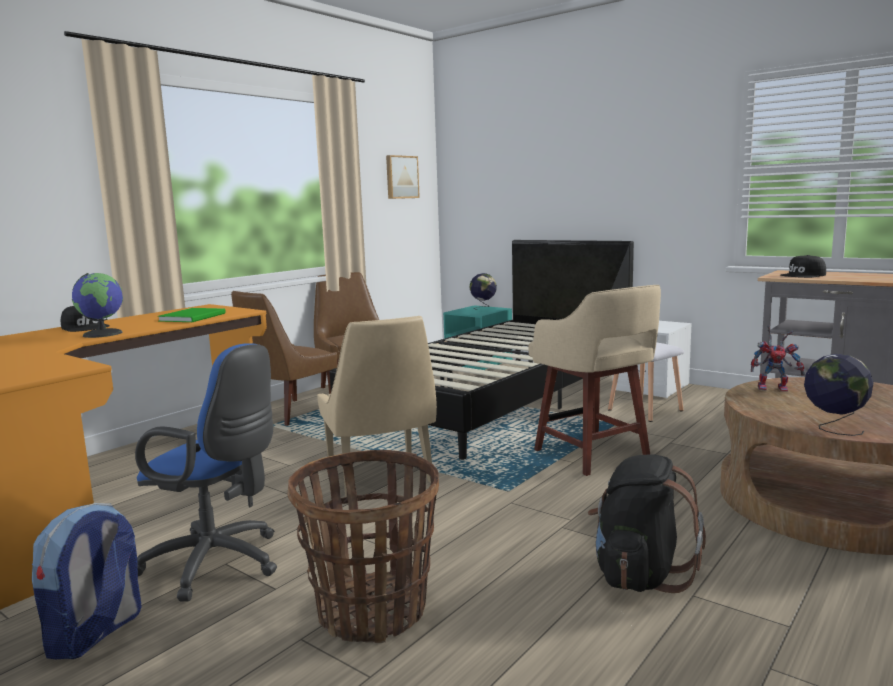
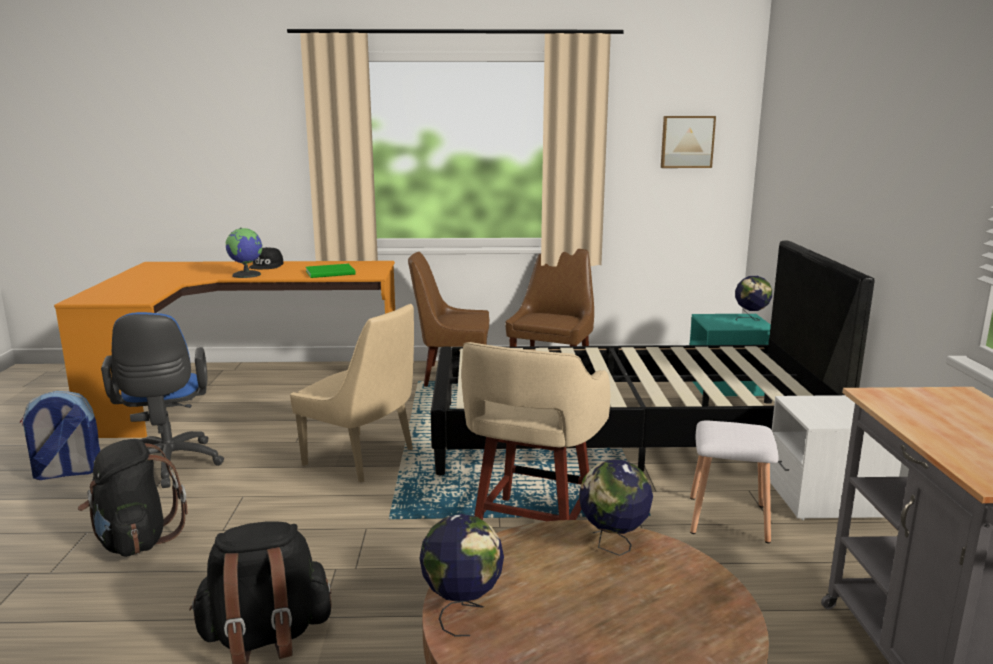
camera: 50 degrees right, 5 degrees up
basket [287,450,439,643] -> black backpack [78,439,188,557]
beige chair [317,316,437,497] -> beige chair turned 90 degrees counterclockwise [290,304,414,483]
toy robot [751,325,805,392] -> globe [579,460,653,556]
black cap [780,255,826,278] -> none

